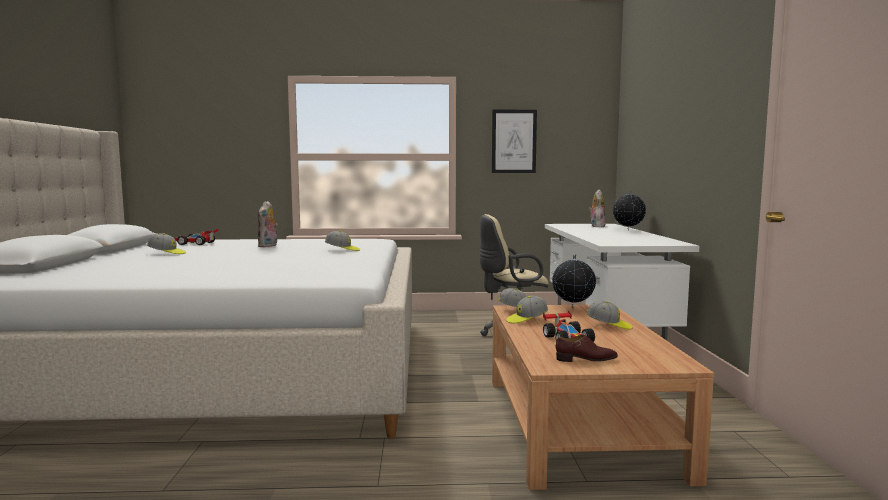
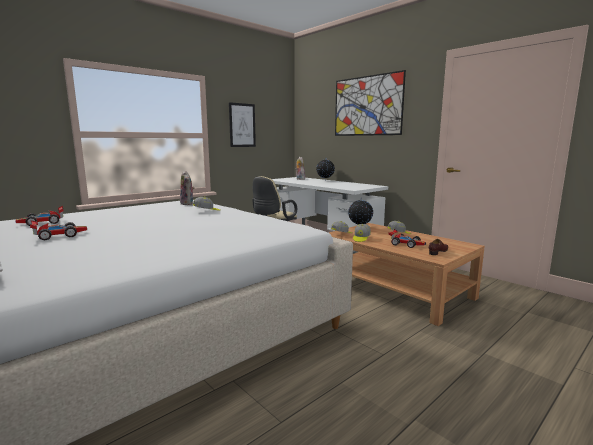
camera: 40 degrees left, 5 degrees up
cap [147,233,186,254] -> toy car [30,220,87,240]
plush toy [258,201,278,247] -> plush toy moved to [180,171,195,205]
none -> picture [335,70,406,136]

